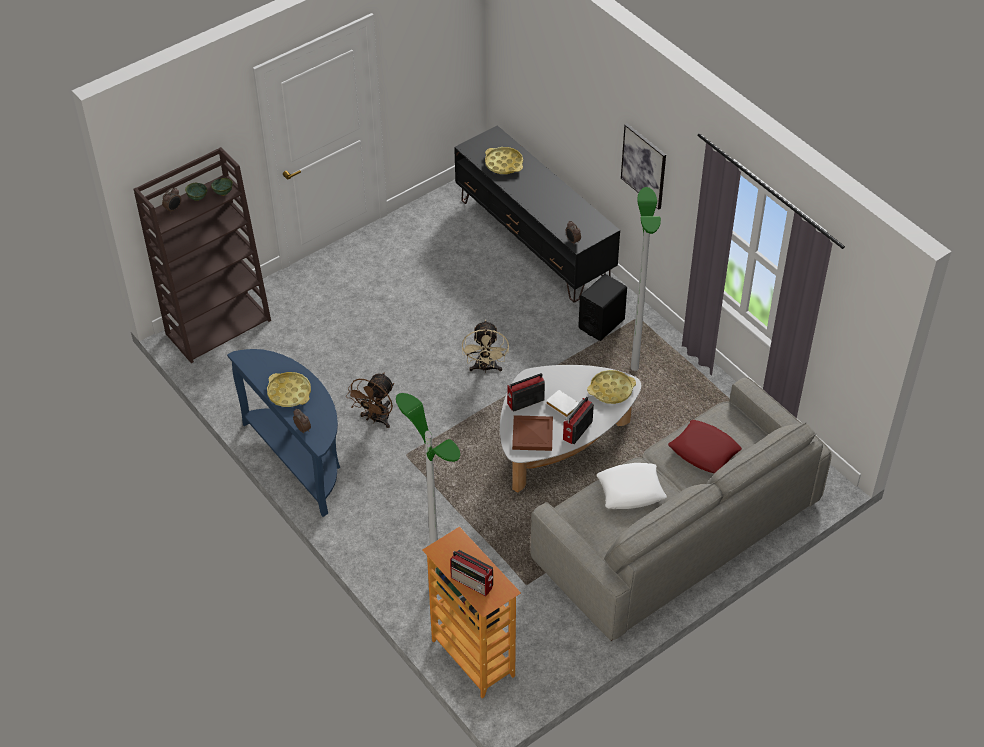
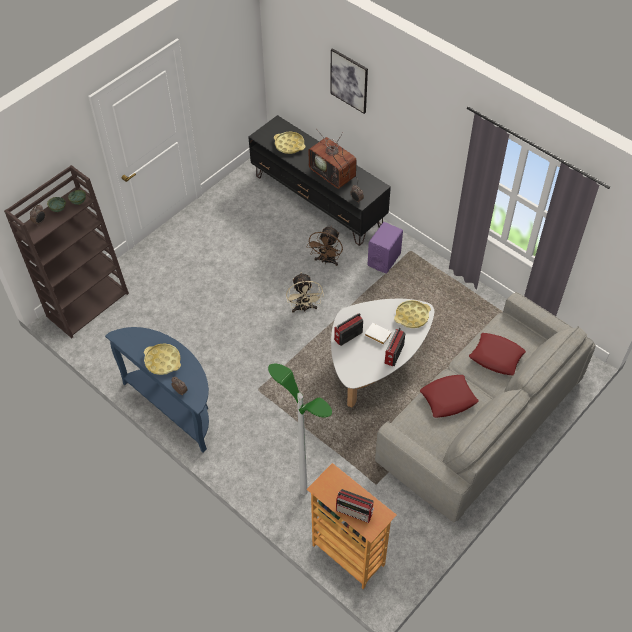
camera: 10 degrees left, 5 degrees up
brown fan [346,372,394,428] -> brown fan moved to [307,225,343,266]
brown tray [512,415,553,451] -> none
black speaker [578,274,627,341] -> purple speaker [368,222,403,274]
white pillow [597,463,667,509] -> red pillow [420,375,479,418]
picture [621,124,666,210] -> picture moved to [330,48,368,114]
floor lamp [631,187,661,371] -> none
none -> television [309,130,358,189]

